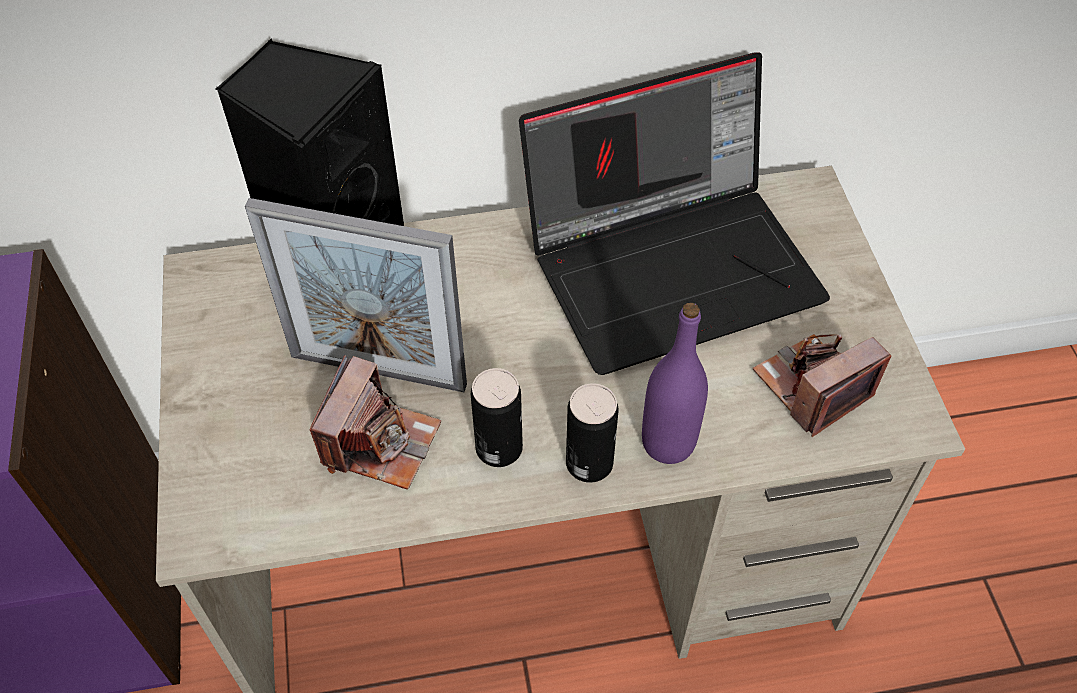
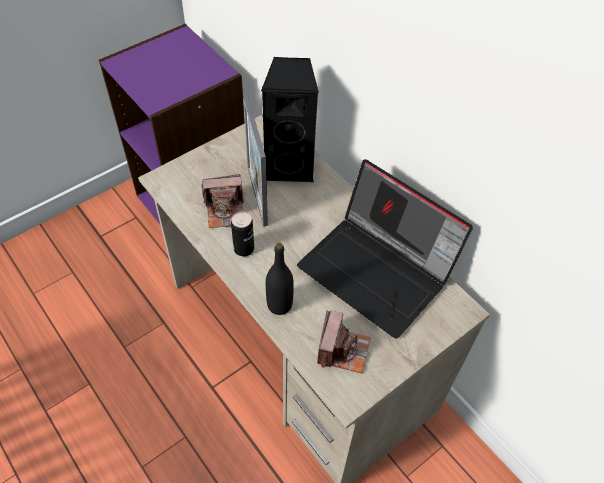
camera: 60 degrees right, 0 degrees up
can [566,383,618,483] -> none
purple bottle [642,303,708,464] -> black bottle [266,243,294,315]
camera [753,334,891,437] -> camera turned 75 degrees clockwise [317,310,371,373]

